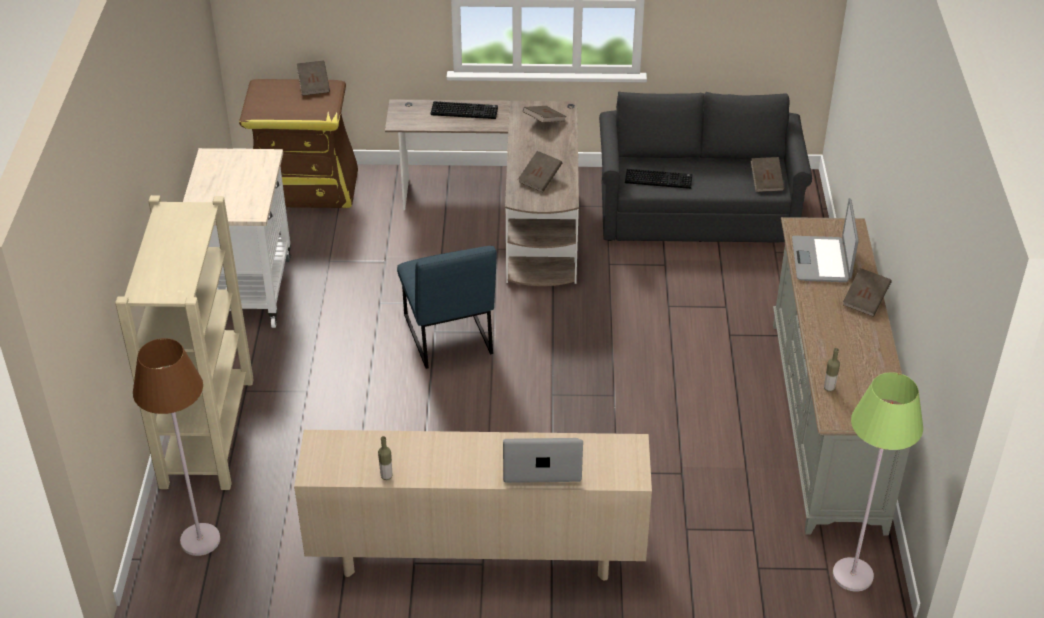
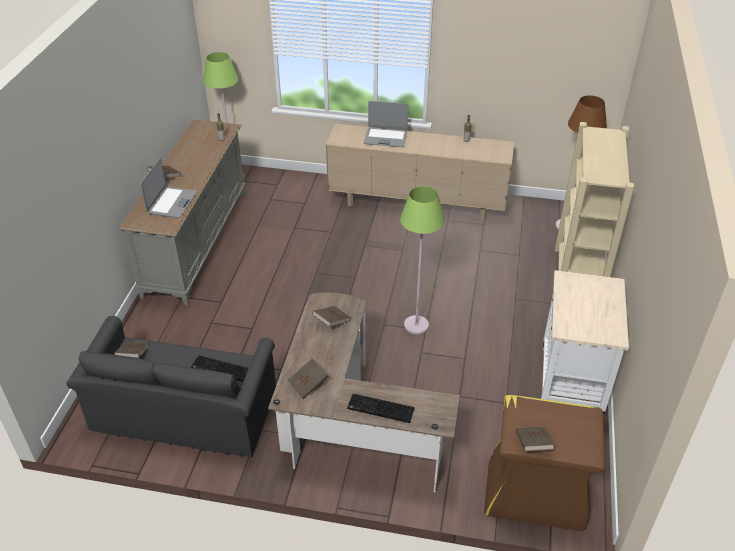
camera: 170 degrees left, 0 degrees up
blue chair [397,246,497,369] -> green floor lamp [400,186,445,334]

